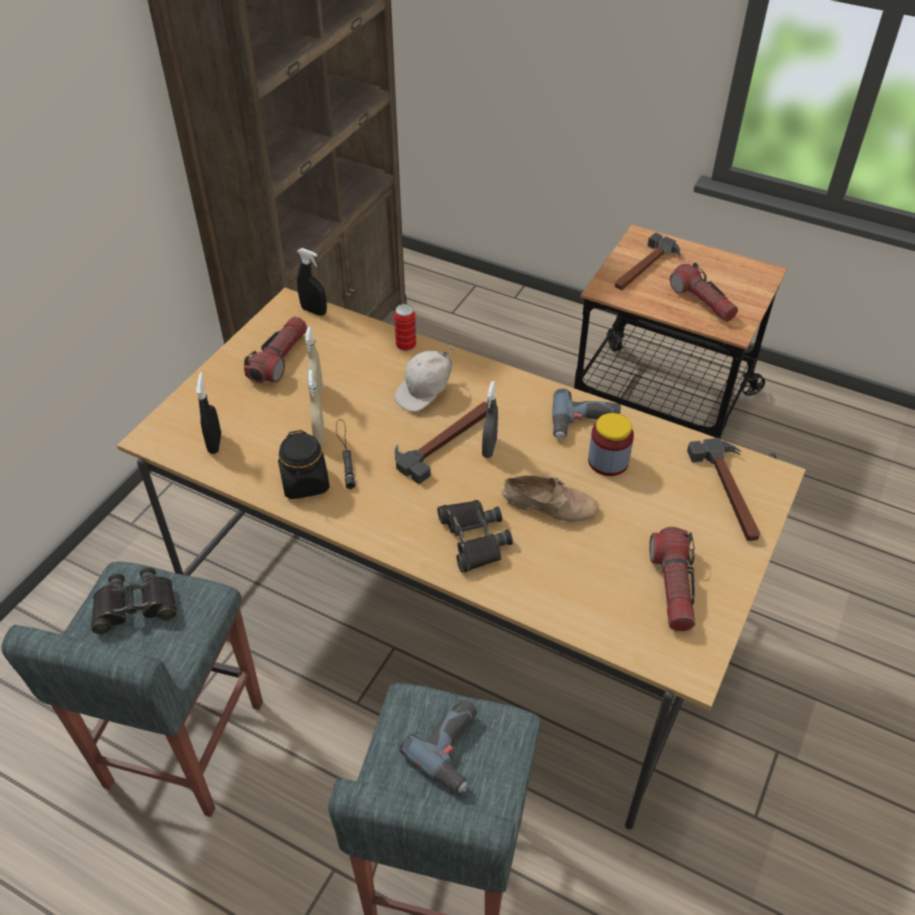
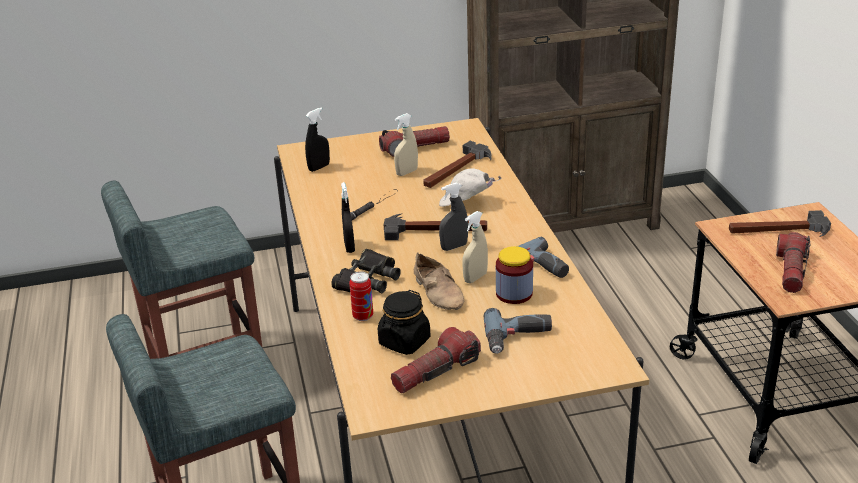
camera: 50 degrees right, 15 degrees down
black binoculars [91,567,177,634] -> none
black jar [278,430,330,499] -> black jar moved to [378,290,431,355]
black spray bottle [297,248,327,316] -> black spray bottle moved to [341,182,355,253]
beige spray bottle [308,370,325,446] -> beige spray bottle moved to [463,211,488,283]
can [394,304,416,351] -> can moved to [349,272,373,321]
power drill [399,699,477,793] -> power drill moved to [484,308,552,354]
hammer [687,438,760,541] -> hammer moved to [424,141,491,188]

